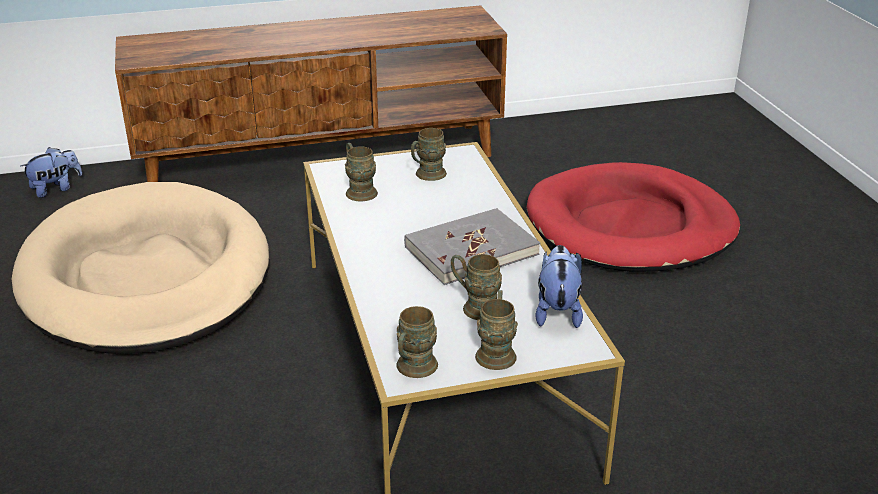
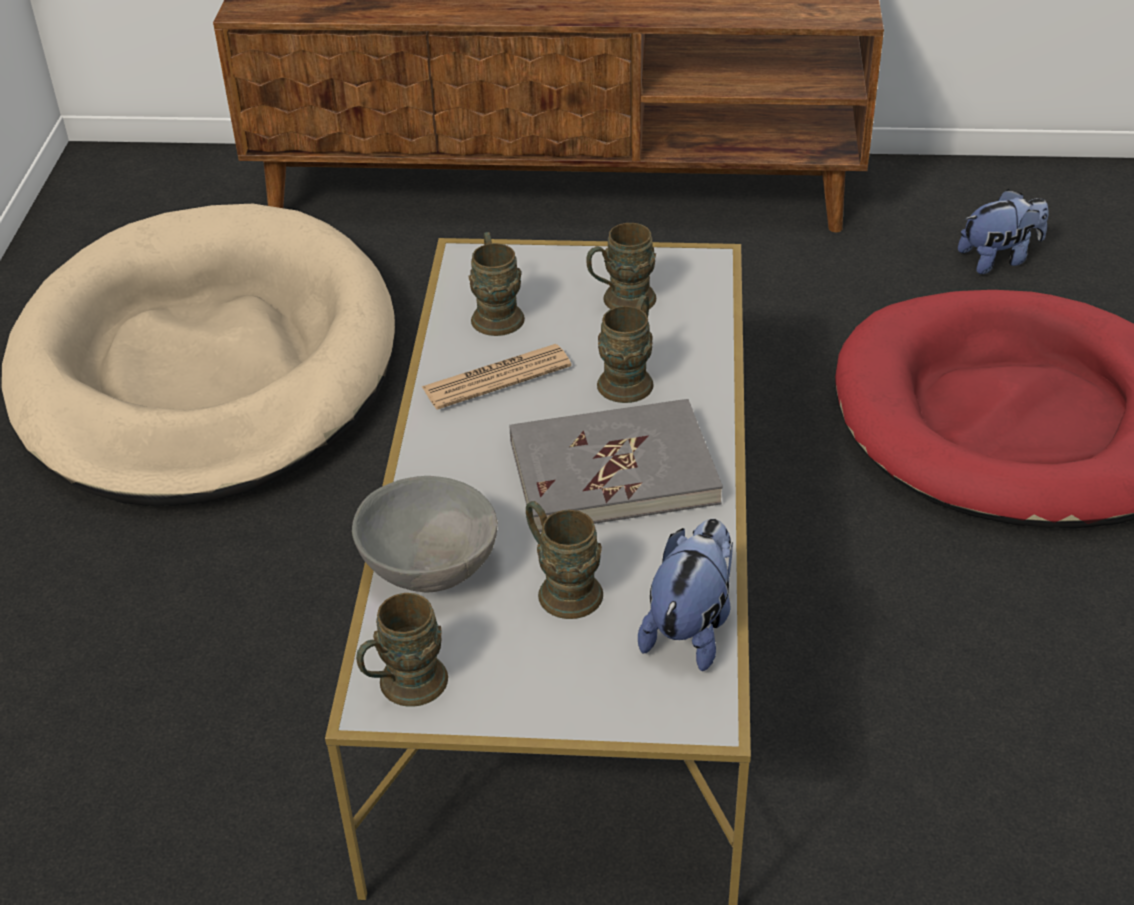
camera: 20 degrees right, 10 degrees up
plush toy [20,147,82,198] -> plush toy moved to [958,189,1049,274]
brown mug [475,290,518,370] -> brown mug moved to [597,295,654,403]
none -> grey bowl [352,476,498,592]
none -> newspaper [422,344,571,409]

